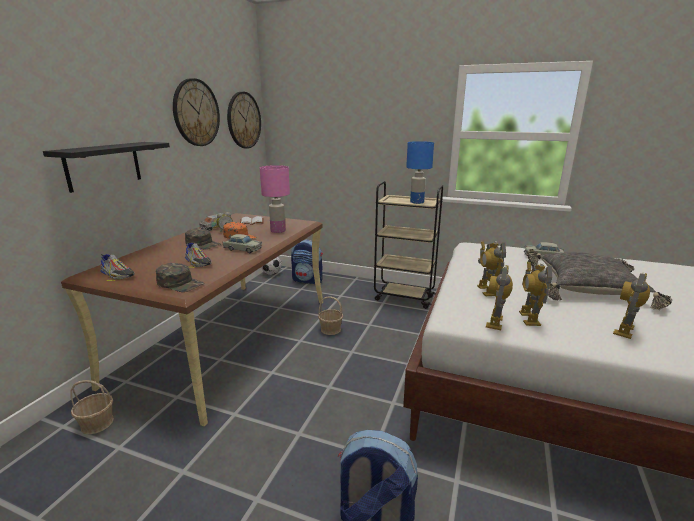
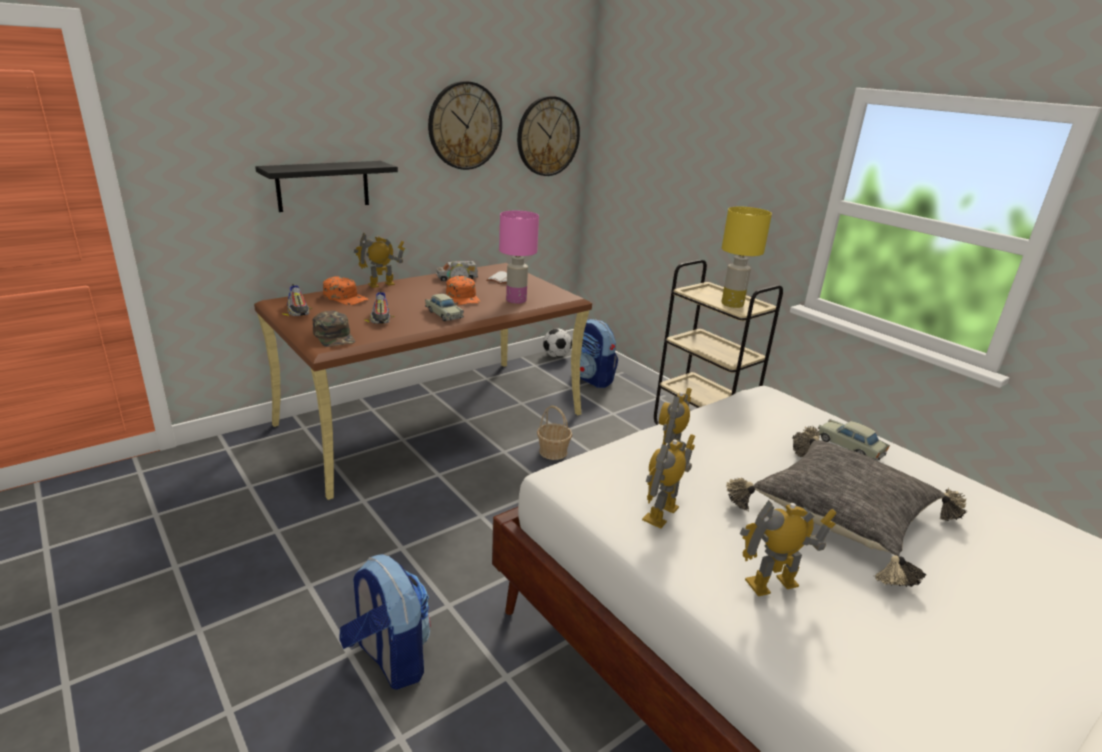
camera: 30 degrees right, 5 degrees up
basket [70,380,114,434] -> none
green cap [185,228,221,249] -> none
blue table lamp [406,141,434,204] -> yellow table lamp [721,207,772,308]
toy robot [486,265,513,330] -> toy robot moved to [354,233,405,288]
none -> orange cap [323,276,369,305]

